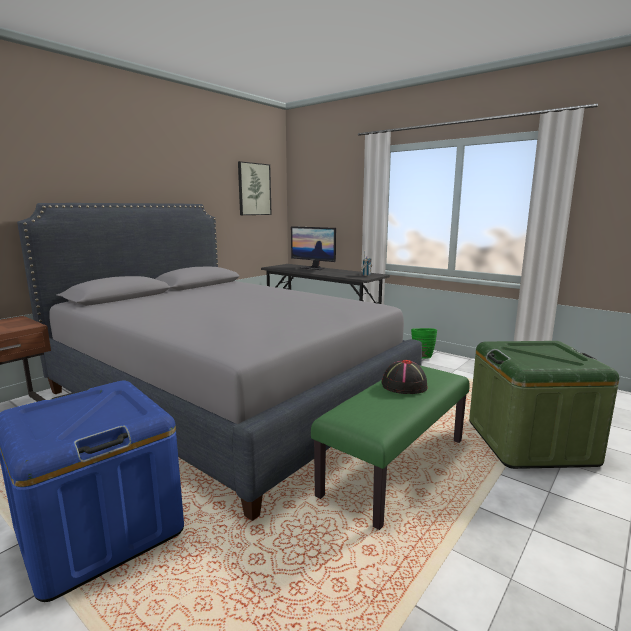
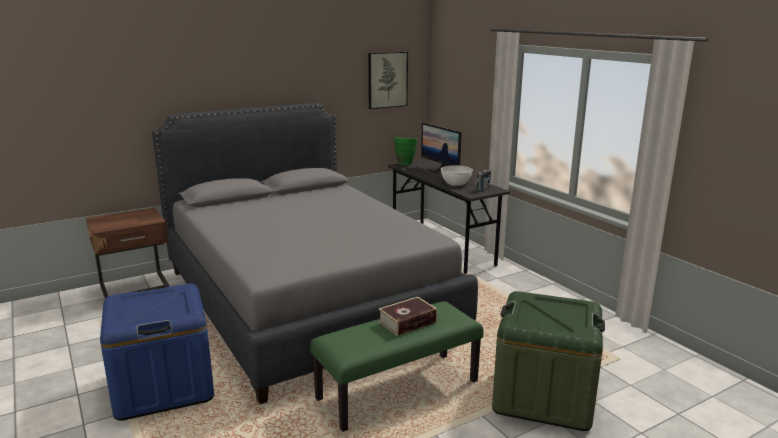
camera: 20 degrees right, 5 degrees up
black hat [381,360,428,394] -> book [379,297,438,336]
green vase [411,328,437,359] -> green vase moved to [394,137,418,165]
none -> white bowl [441,165,473,186]

